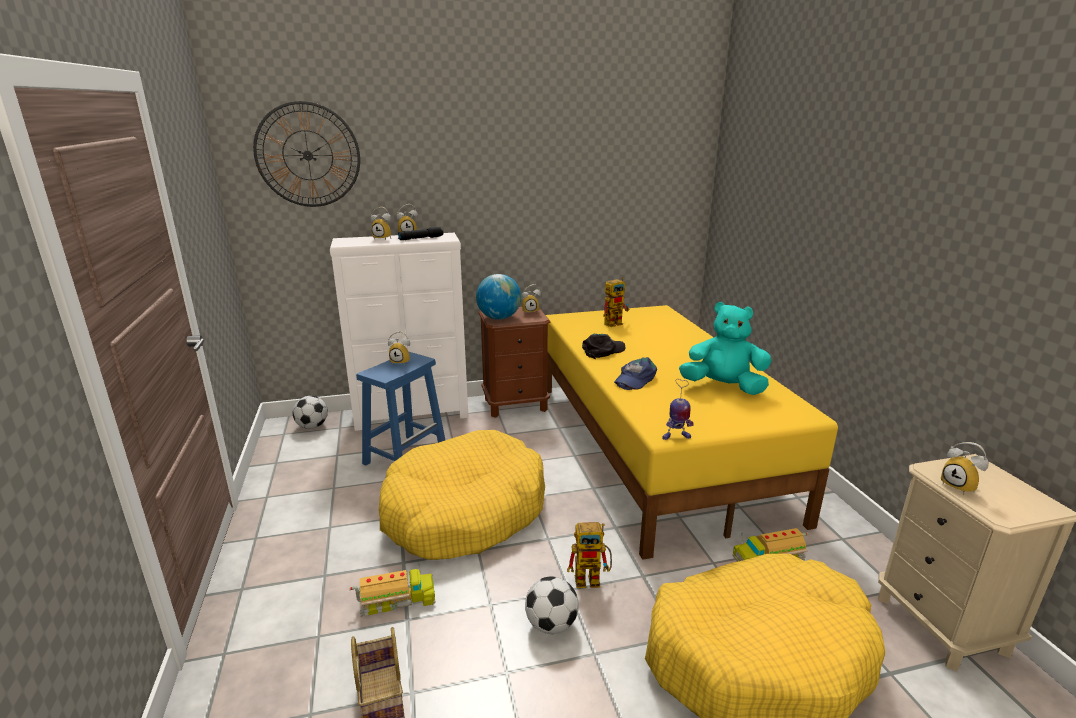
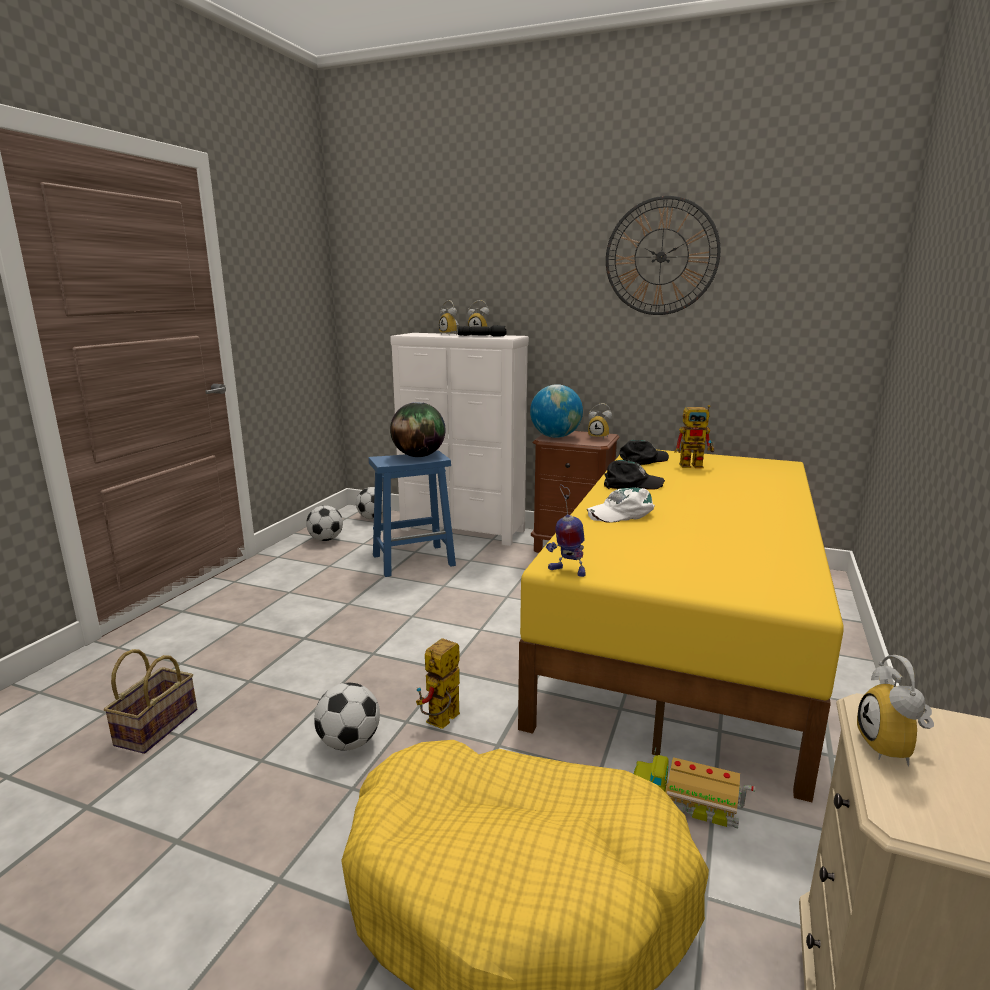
camera: 35 degrees right, 5 degrees down
wall clock [253,101,360,207] -> wall clock moved to [606,196,721,315]
toy truck [349,565,435,616] -> none
yellow dog bed [379,430,545,560] -> none
alarm clock [388,331,410,365] -> globe [390,402,445,457]
toy robot [567,522,612,588] -> toy robot turned 90 degrees clockwise [416,638,460,729]
blue cap [614,357,657,390] -> white cap [587,487,655,522]
turquoise plush toy [679,302,771,395] -> none
none -> football [306,505,343,541]
none -> black cap [620,440,669,465]

